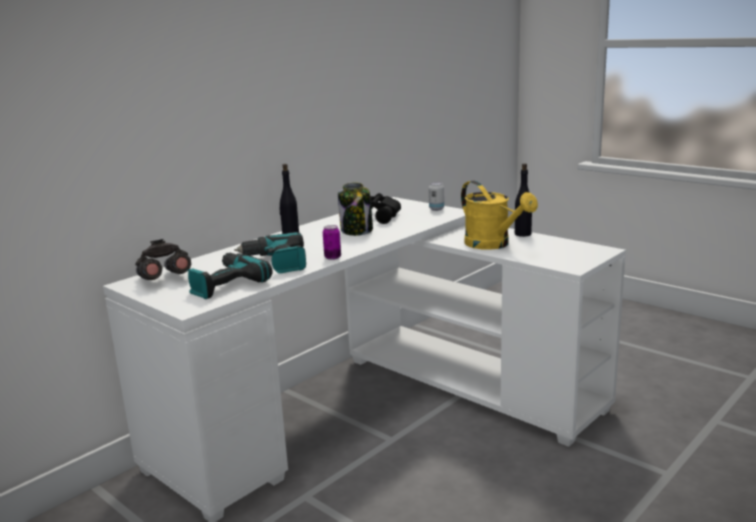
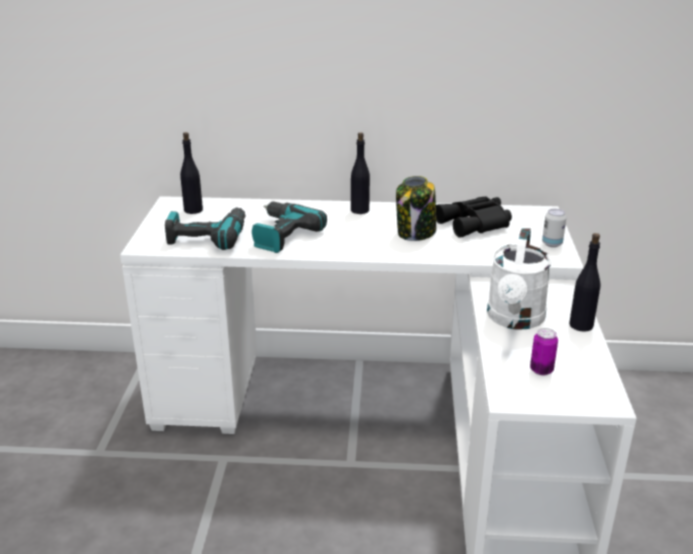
camera: 50 degrees right, 10 degrees up
grey binoculars [135,239,191,280] -> black bottle [180,132,203,214]
can [323,225,341,260] -> can moved to [530,328,558,375]
yellow watering can [461,181,538,250] -> white watering can [487,228,552,330]

